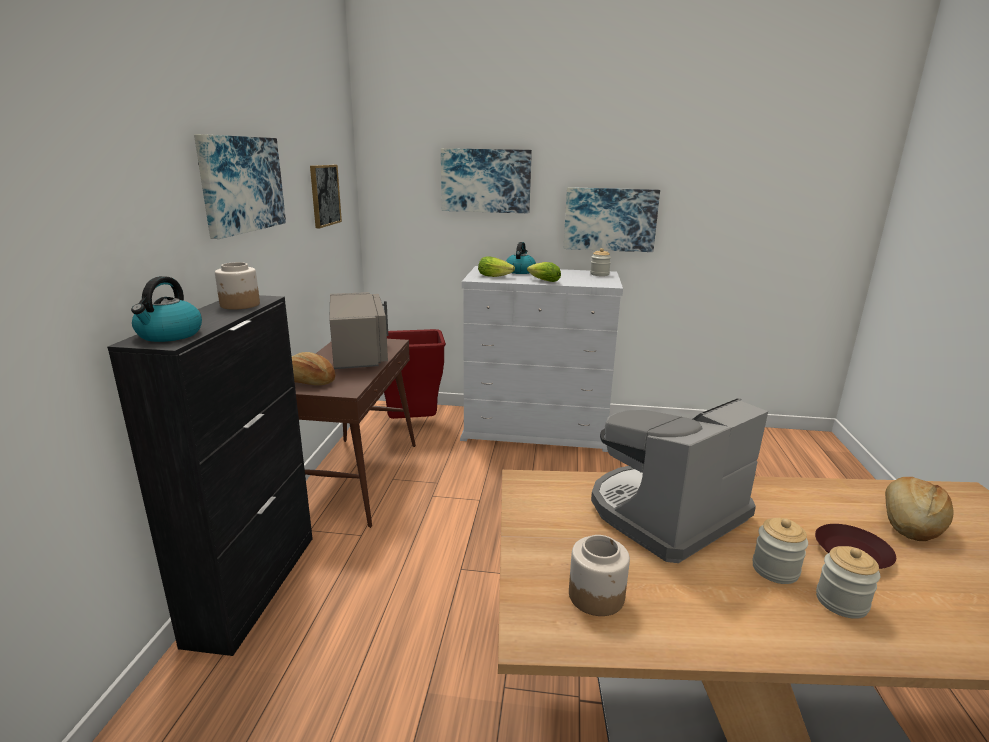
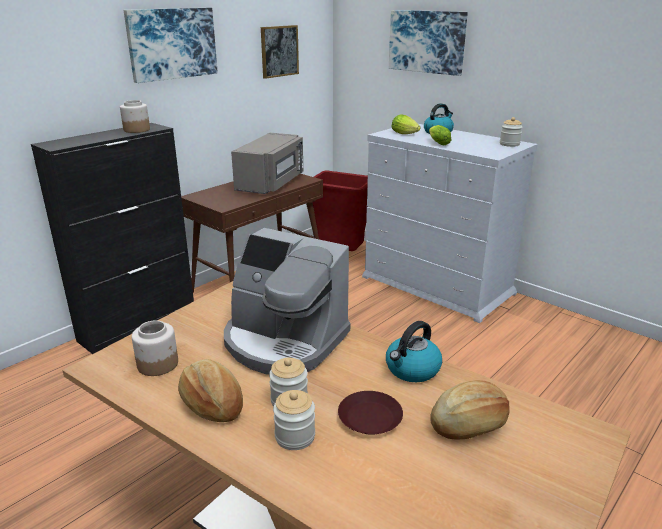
camera: 35 degrees right, 5 degrees up
kettle [131,276,202,342] -> kettle moved to [386,321,442,382]
bread [292,352,335,385] -> bread moved to [178,359,243,422]
picture [564,187,660,252] -> none
coffee machine [591,398,768,563] -> coffee machine turned 150 degrees counterclockwise [224,228,350,375]

